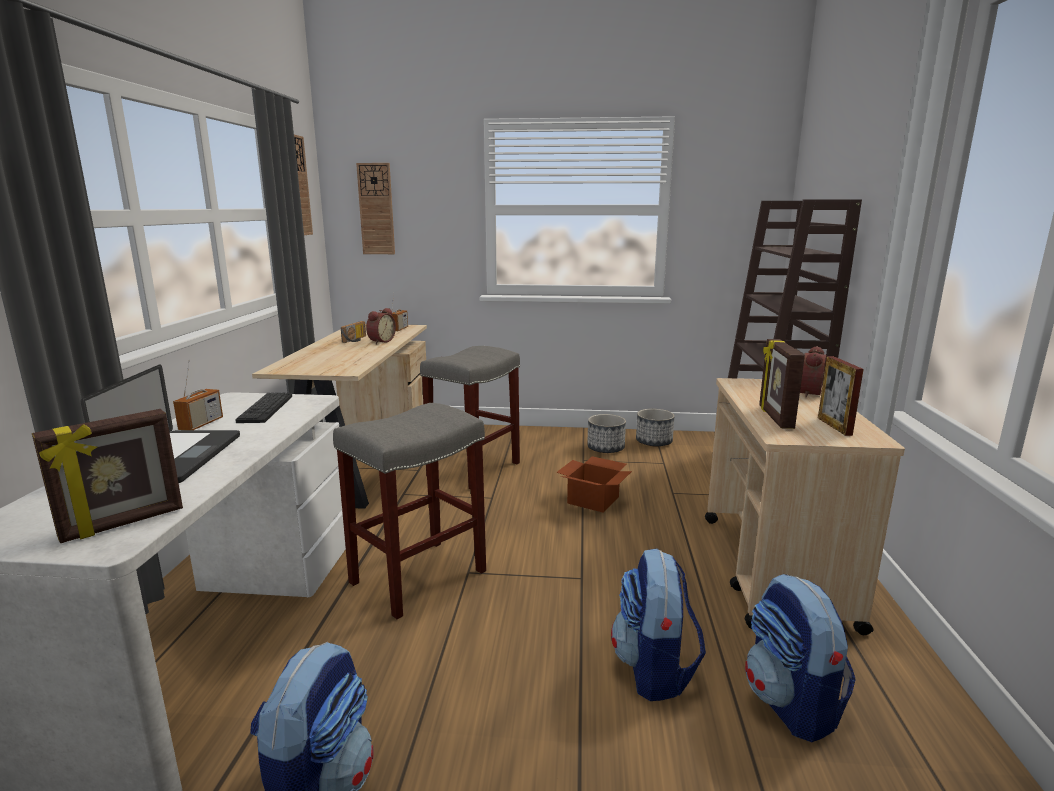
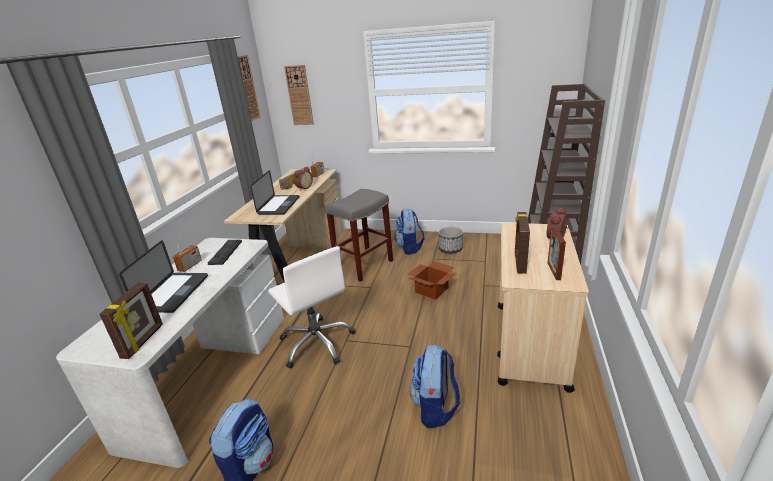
camera: 10 degrees right, 10 degrees up
picture frame [32,409,183,543] -> picture frame turned 45 degrees counterclockwise [100,282,163,359]
grey stool [333,403,486,619] -> white office chair [268,246,356,369]
planter [636,409,675,446] -> none
backpack [745,574,856,742] -> backpack moved to [394,208,425,255]
none -> laptop [250,170,300,215]

